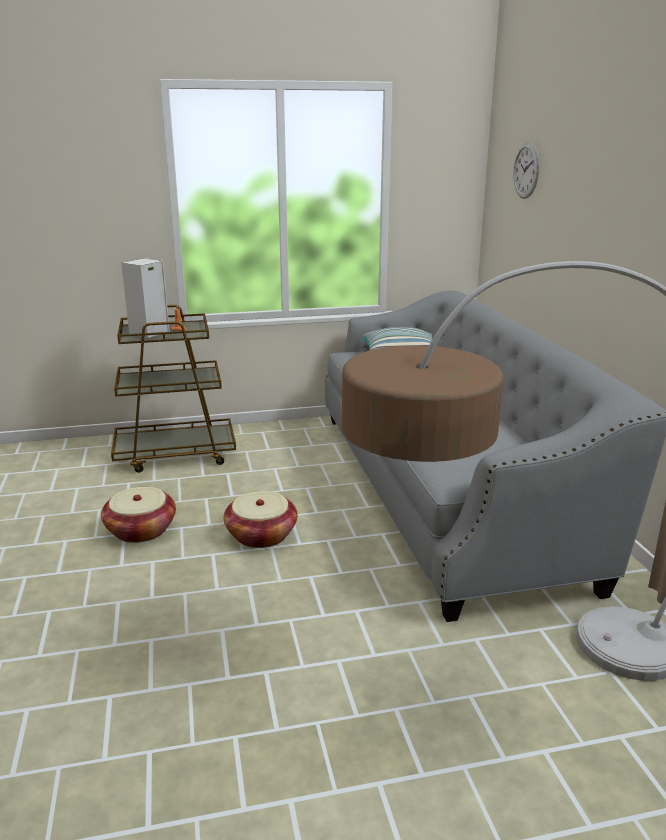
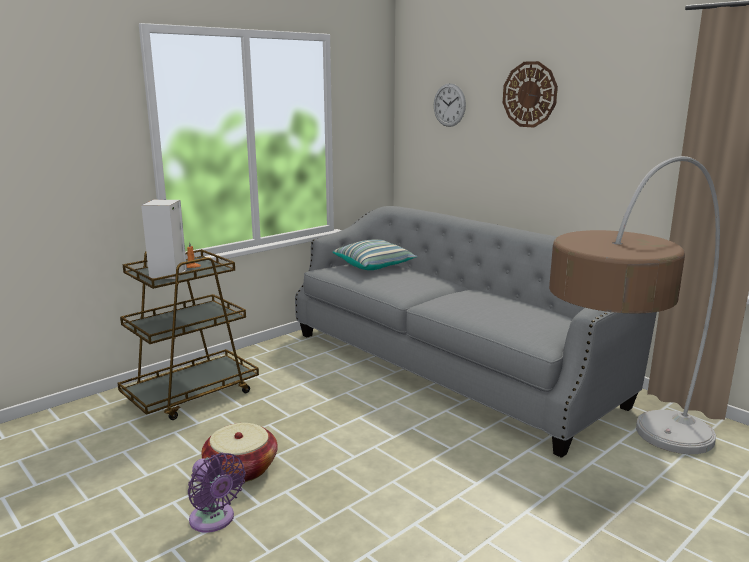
camera: 30 degrees left, 5 degrees down
basket [224,491,298,548] -> none
none -> purple fan [188,453,246,533]
none -> wall clock [503,61,558,128]

